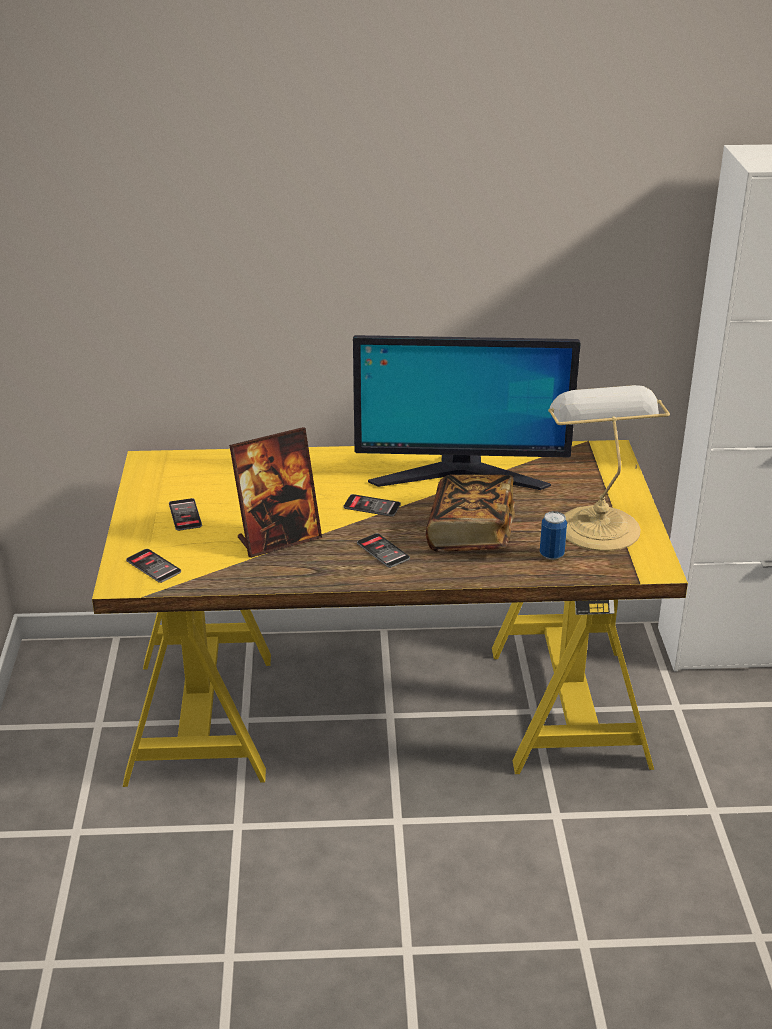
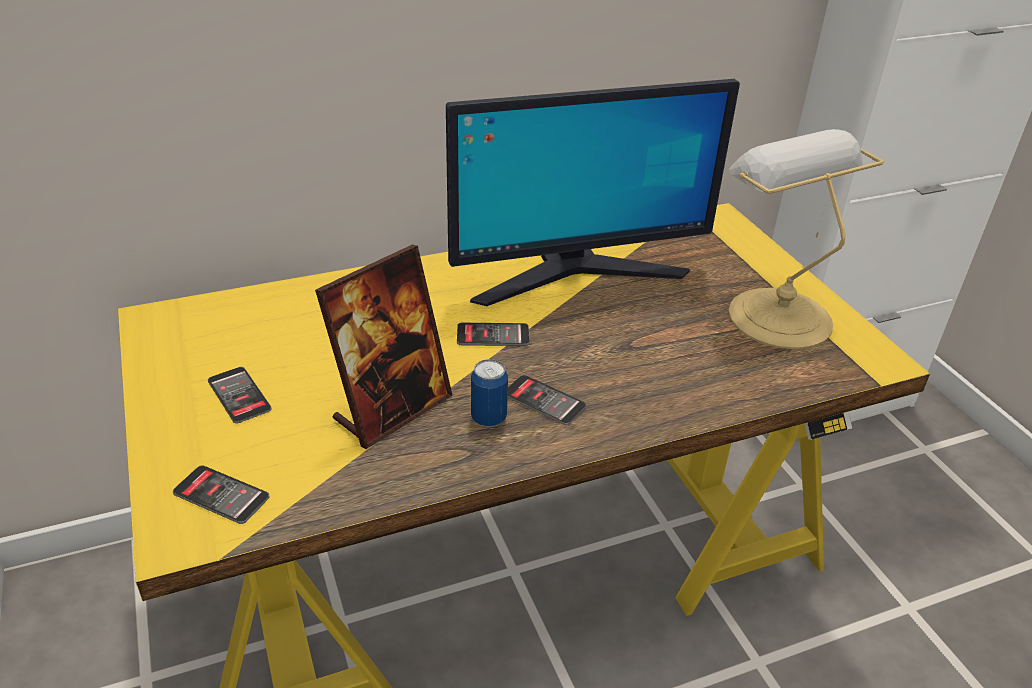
camera: 20 degrees left, 5 degrees up
book [426,474,515,552] -> none
can [540,511,567,560] -> can moved to [471,359,508,427]

